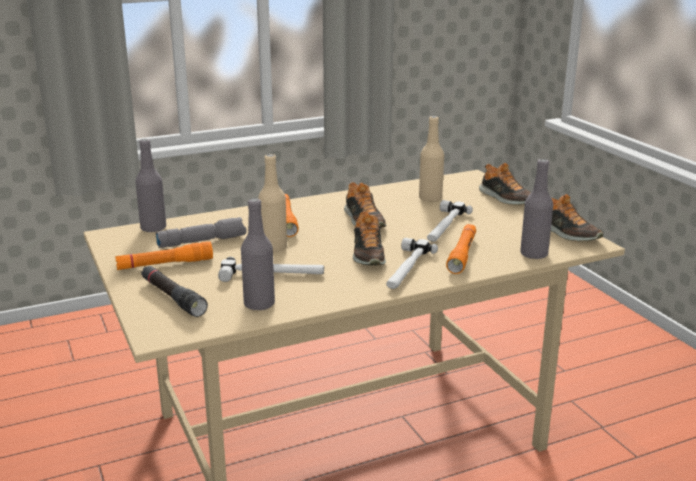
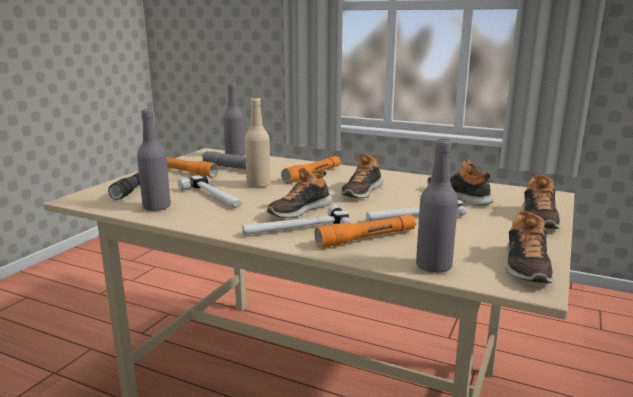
camera: 50 degrees right, 5 degrees down
beige bottle [419,116,444,202] -> shoe [427,159,493,206]

